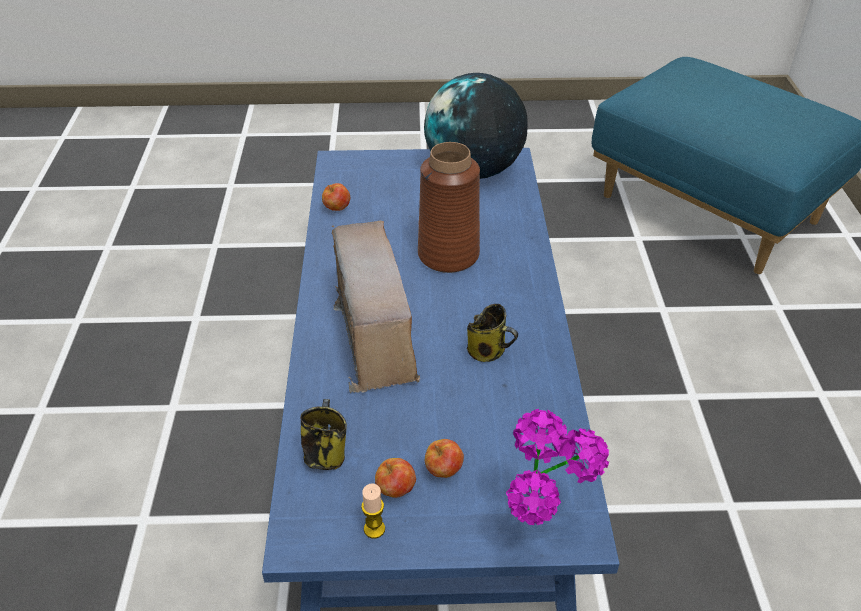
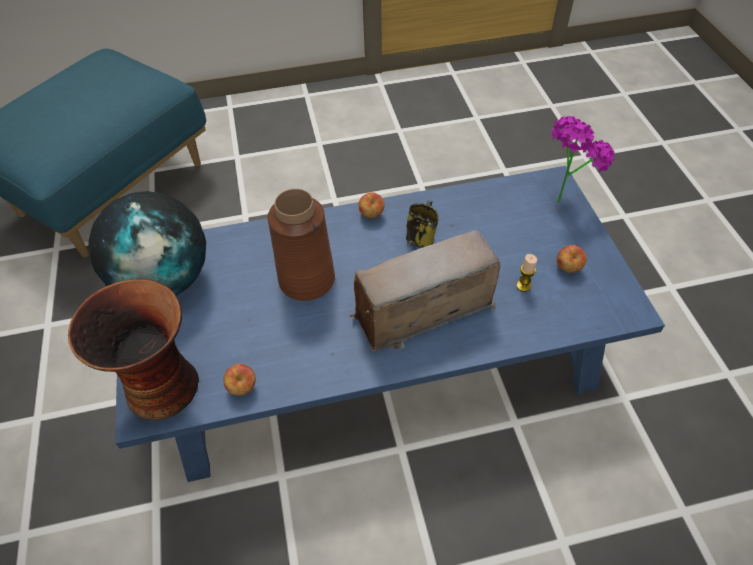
camera: 100 degrees left, 10 degrees up
mug [300,399,347,470] -> none
candle [361,484,385,539] -> candle moved to [516,254,537,292]
apple [424,439,464,478] -> apple moved to [359,192,385,218]
none -> vase [68,279,199,421]

